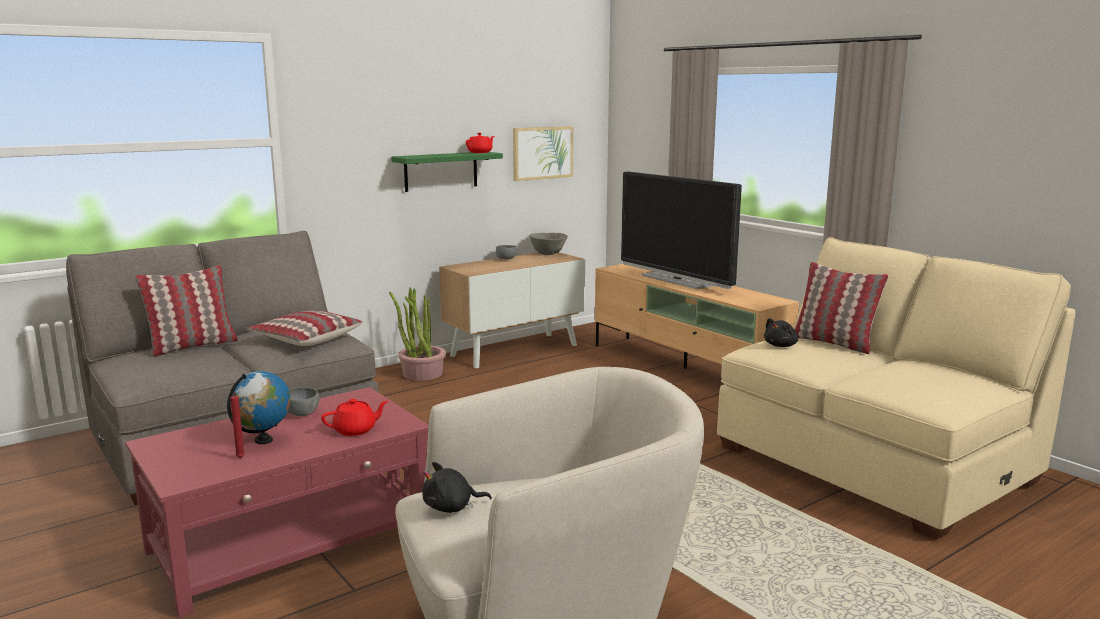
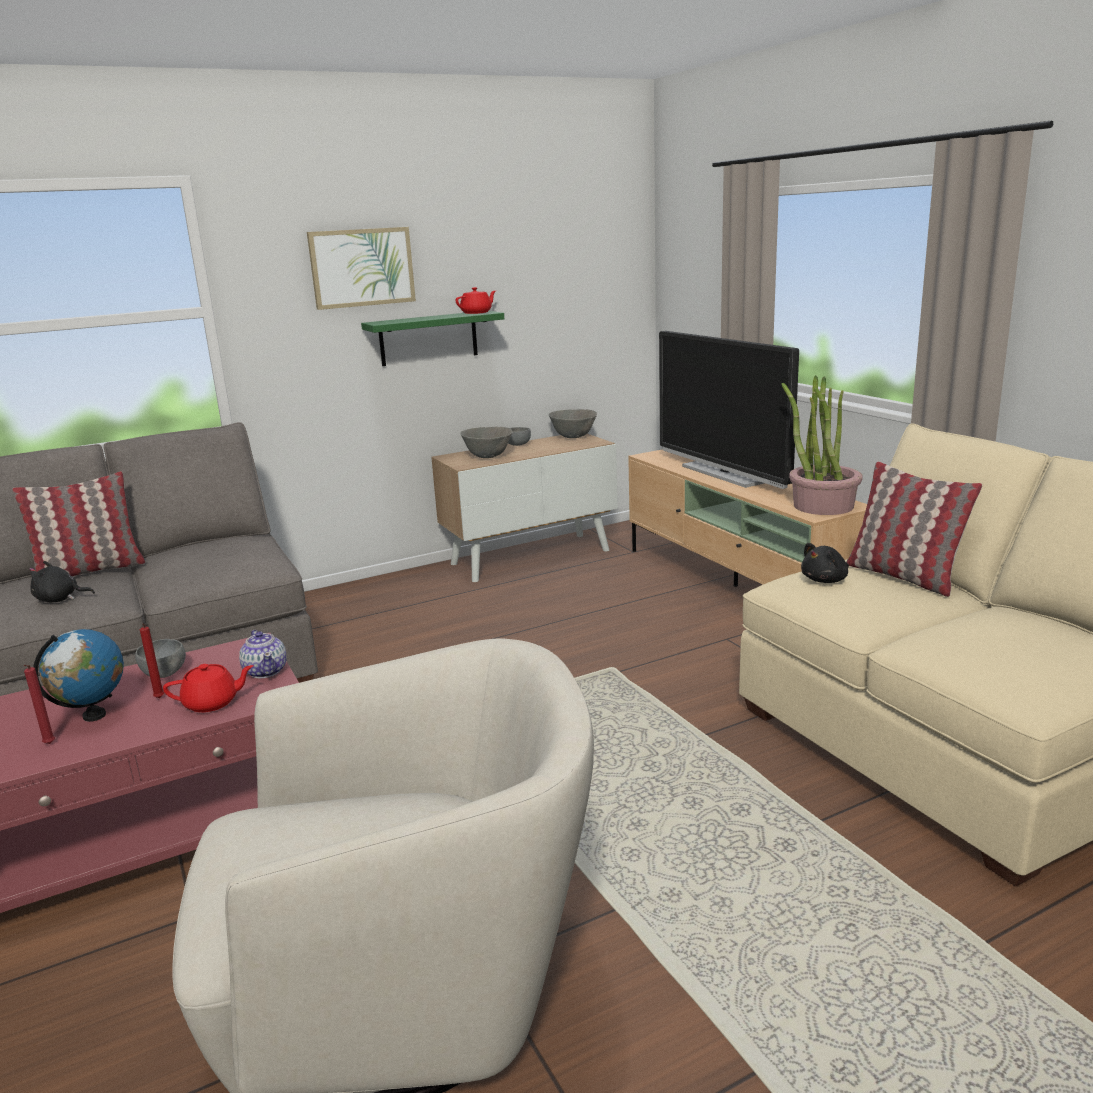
camera: 10 degrees right, 5 degrees up
pillow [247,311,362,346] -> none
potted plant [389,287,446,381] -> potted plant moved to [781,375,863,515]
black plush toy [422,462,492,513] -> black plush toy moved to [29,561,95,602]
picture [513,126,573,181] -> picture moved to [307,227,416,310]
none -> red candle [140,623,164,698]
none -> teapot [239,630,287,678]
none -> grey bowl [460,427,513,458]

